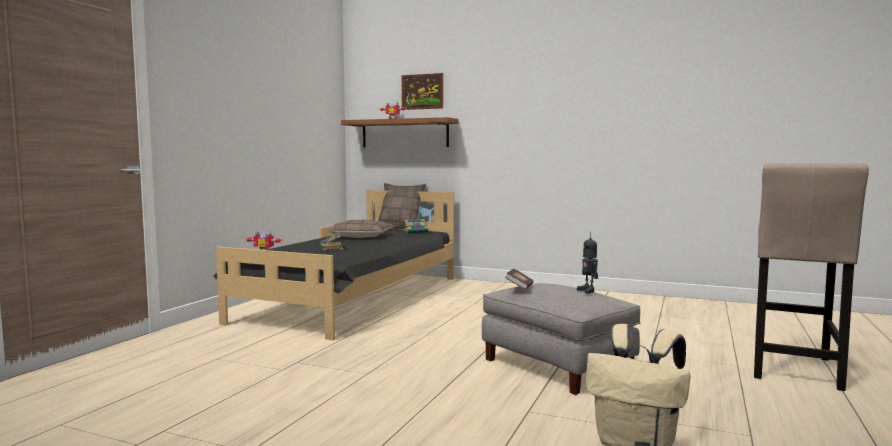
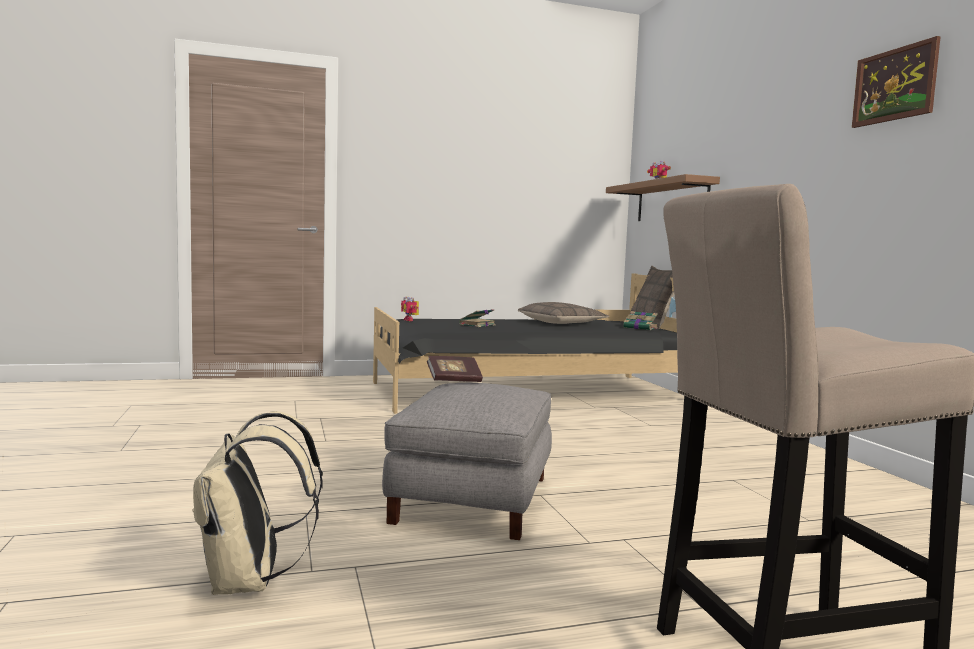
camera: 50 degrees right, 0 degrees up
picture [401,73,443,110] -> picture moved to [852,36,941,128]
toy robot [577,231,598,294] -> none

